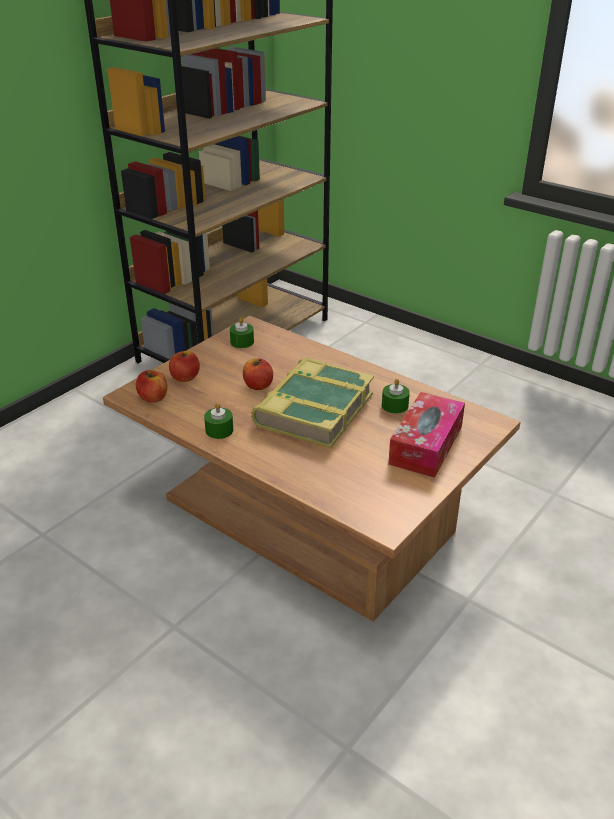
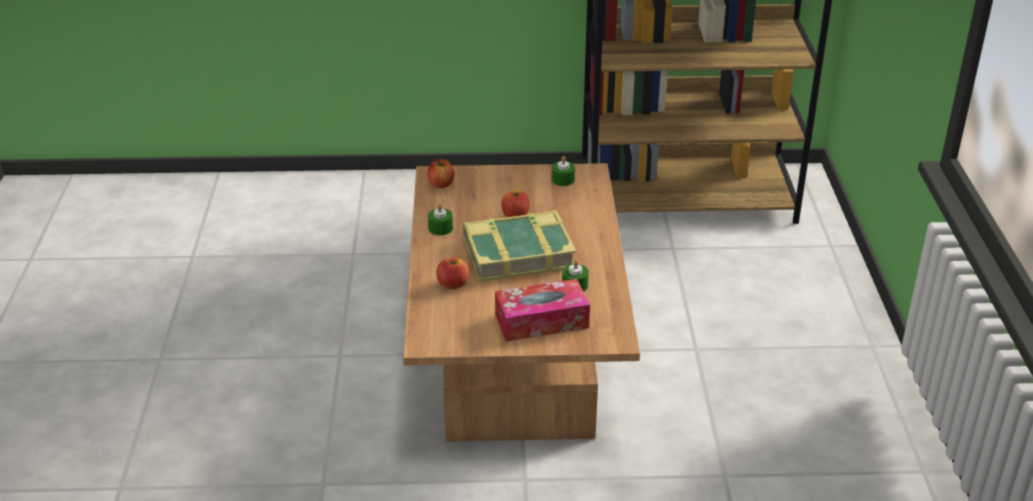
camera: 50 degrees right, 0 degrees up
apple [169,351,200,382] -> apple moved to [437,258,469,289]

